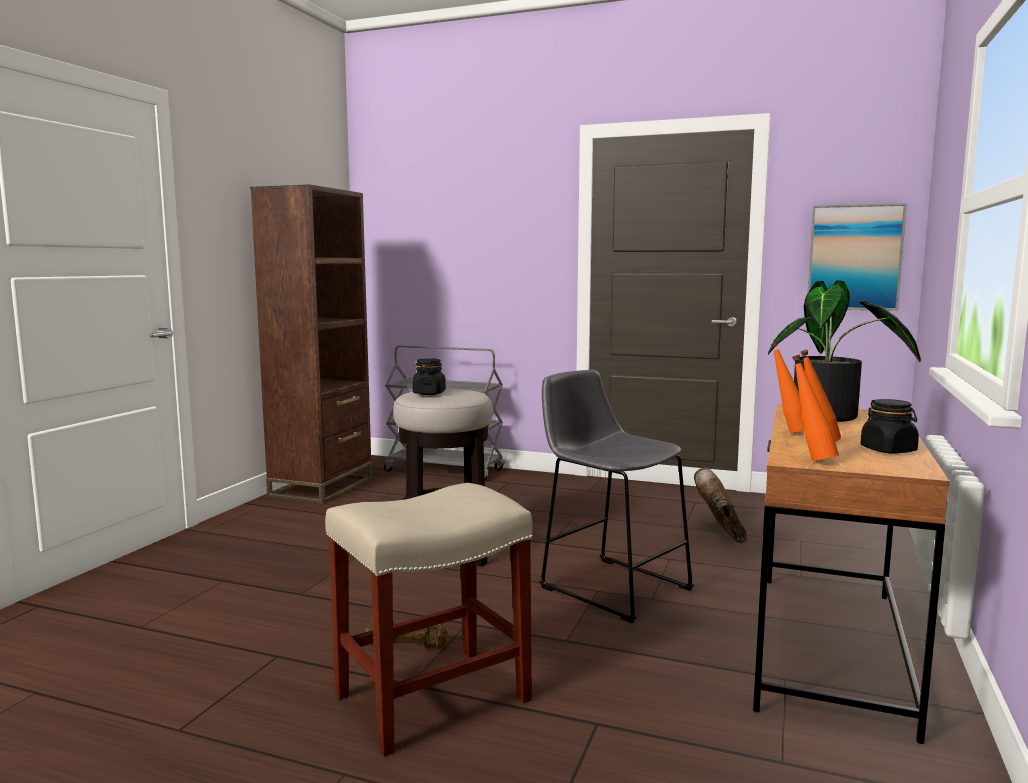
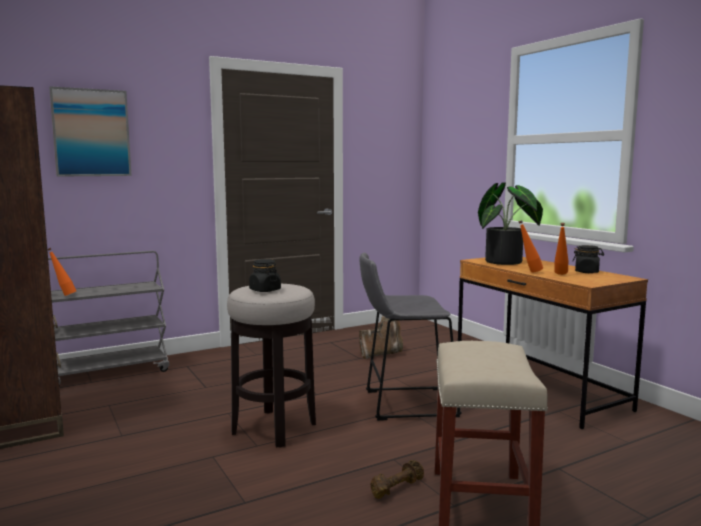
camera: 50 degrees left, 0 degrees up
brown boot [694,467,747,543] -> brown boot turned 120 degrees clockwise [359,315,403,359]
orange bottle [792,355,839,461] -> orange bottle moved to [47,248,76,296]
picture [807,203,907,311] -> picture moved to [49,86,132,177]

